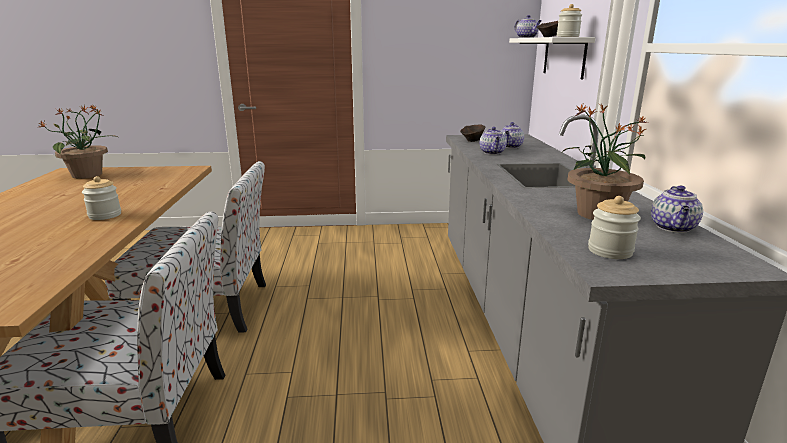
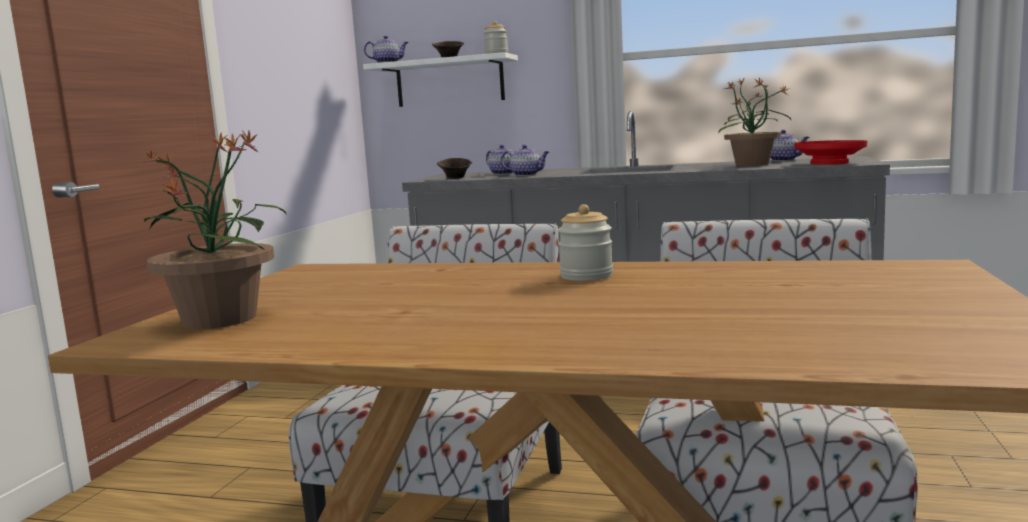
camera: 70 degrees left, 10 degrees down
jar [588,196,641,259] -> red bowl [794,140,867,165]

